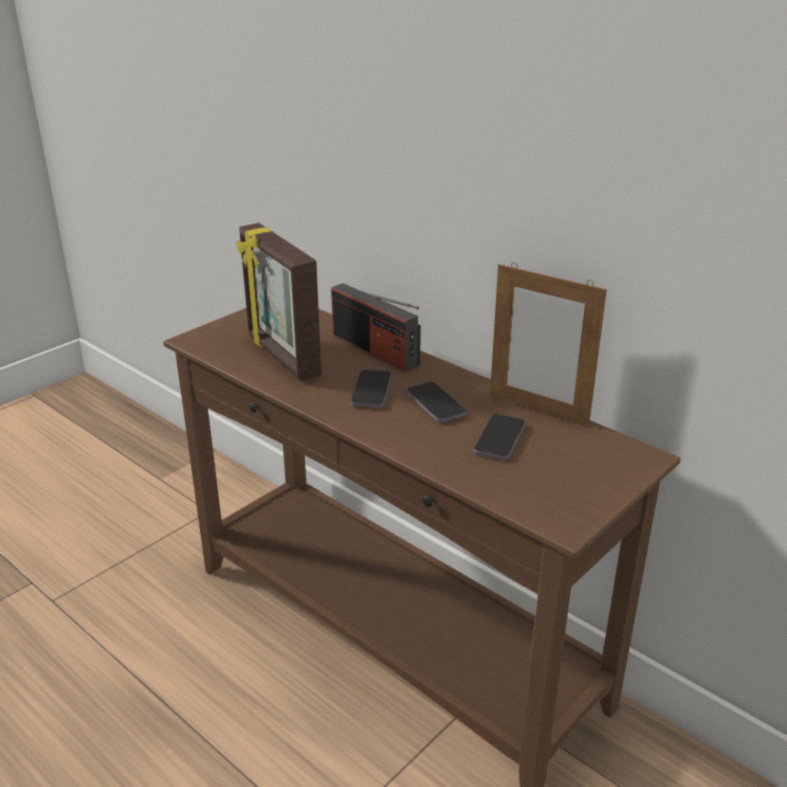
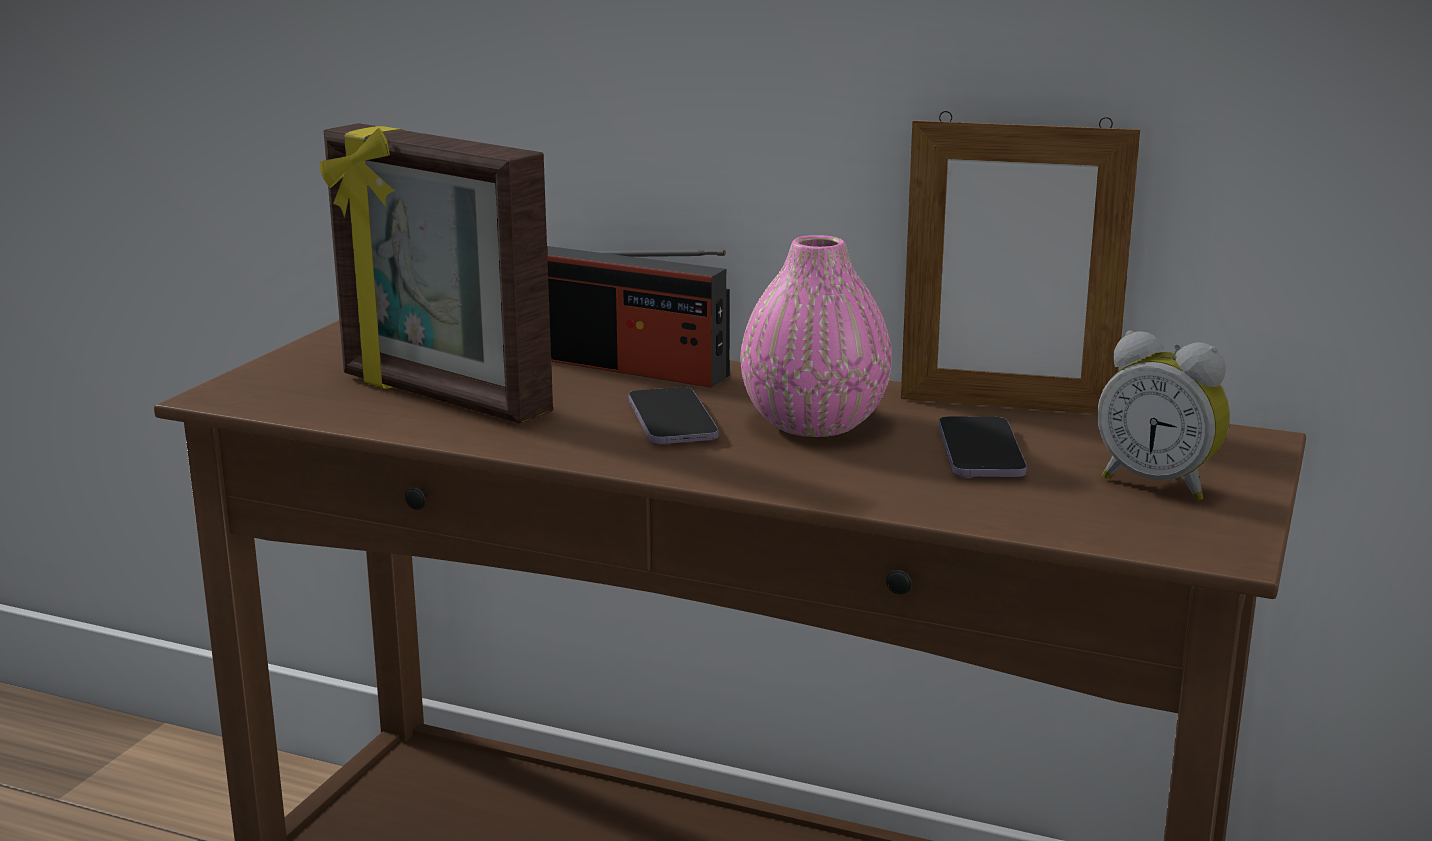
camera: 20 degrees left, 10 degrees down
phone [407,382,466,422] -> pink vase [740,235,892,437]
none -> alarm clock [1097,330,1230,501]

